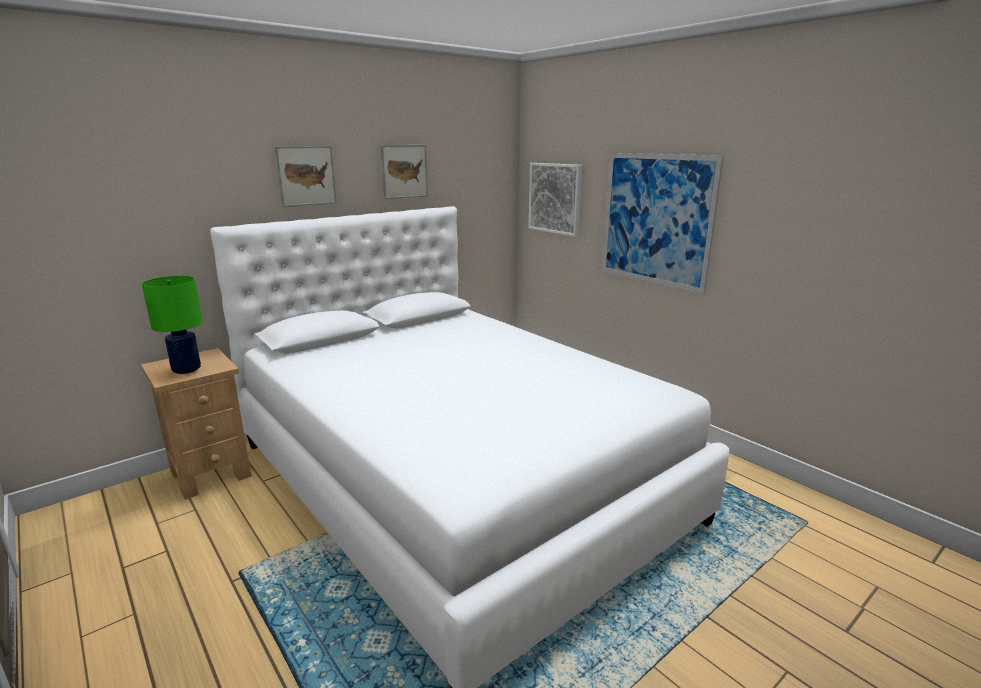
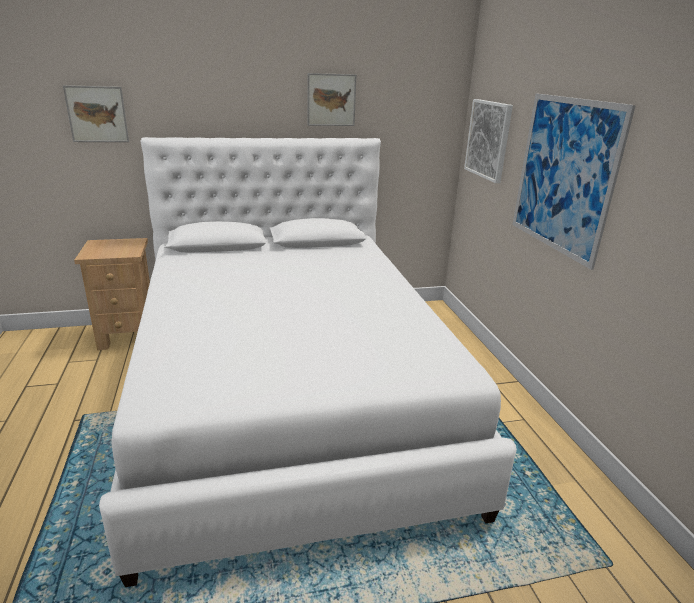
camera: 25 degrees right, 5 degrees up
green table lamp [142,276,203,374] -> none
picture [274,146,337,207] -> picture moved to [63,85,129,142]

